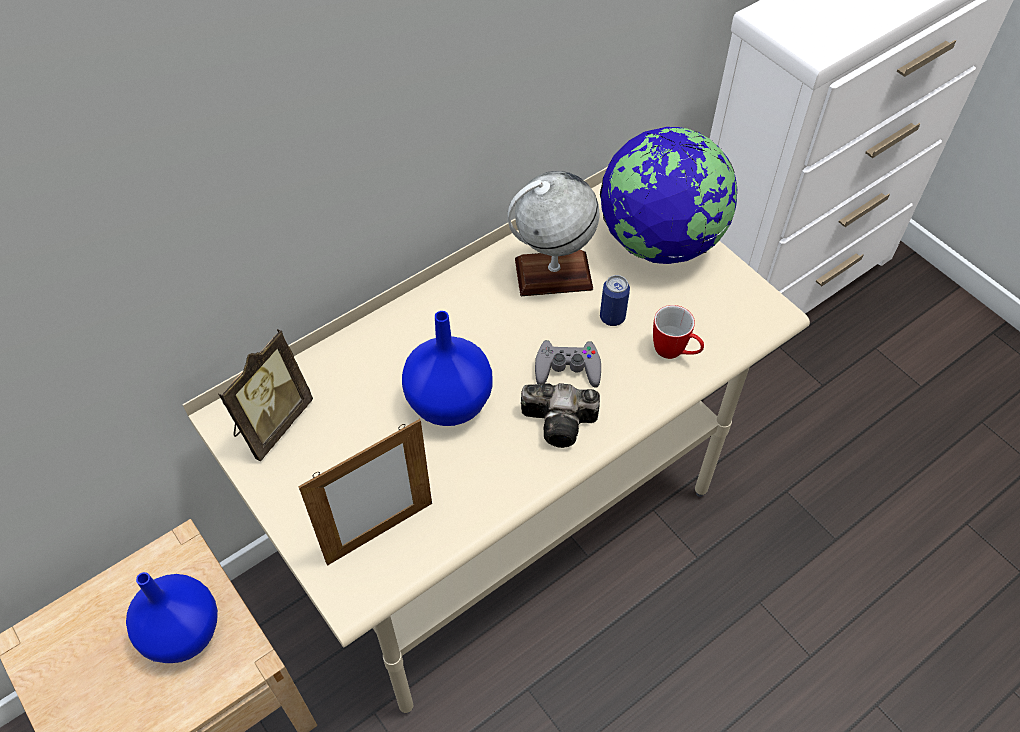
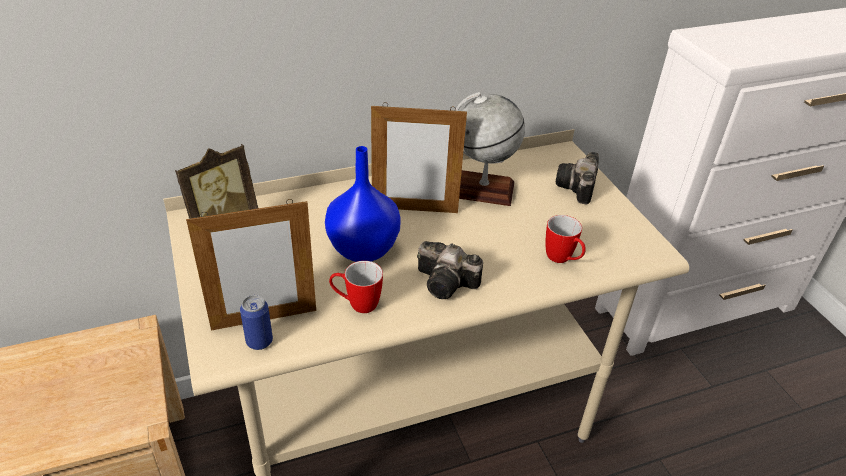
camera: 15 degrees right, 15 degrees down
blue vase [126,572,218,663] -> none
grey game controller [535,340,601,388] -> none
globe [600,127,738,264] -> camera [556,152,599,205]
can [600,275,630,326] -> can moved to [240,295,273,350]
none -> mug [329,261,383,313]
none -> picture frame [371,102,467,213]

